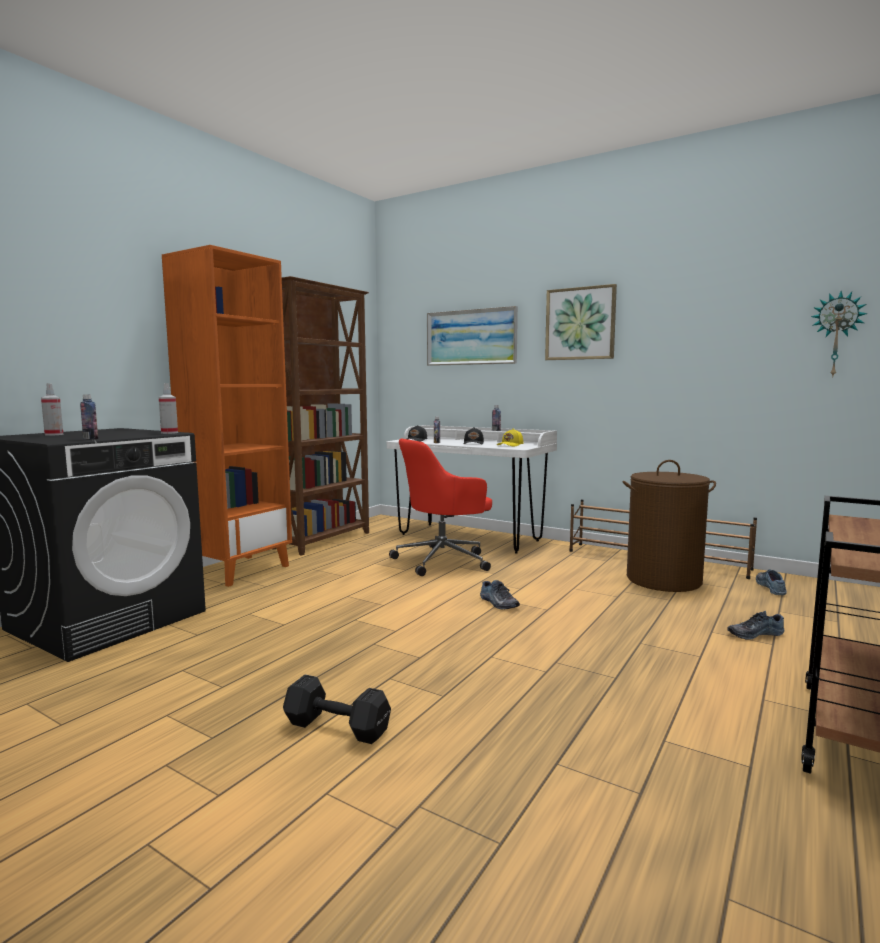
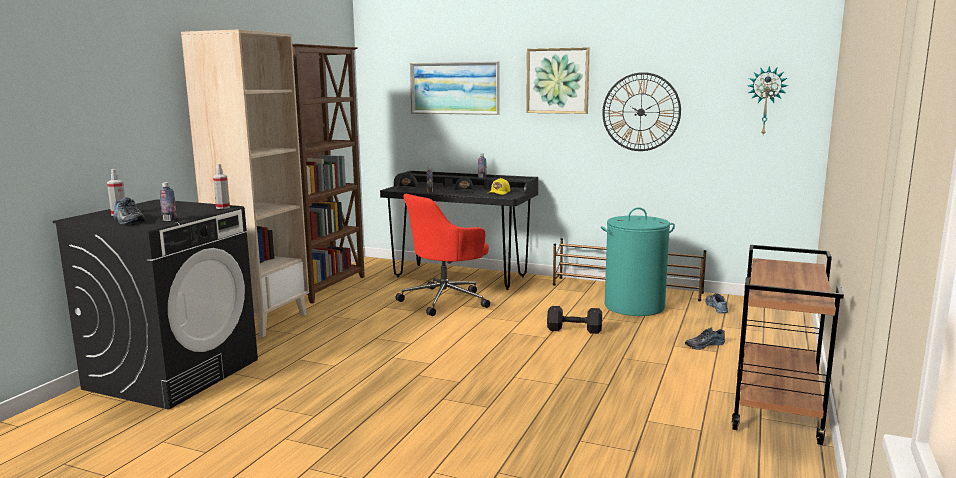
camera: 10 degrees left, 5 degrees up
orange bookcase [162,245,292,587] -> beige bookcase [181,29,309,337]
black dumbbell [283,674,391,744] -> black dumbbell moved to [547,306,602,334]
white desk [387,425,557,554] -> black desk [380,171,538,290]
shoe [480,580,520,609] -> shoe moved to [113,197,145,224]
brown laundry basket [623,460,716,592] -> turquoise laundry basket [601,207,675,316]
none -> wall clock [602,72,681,151]

